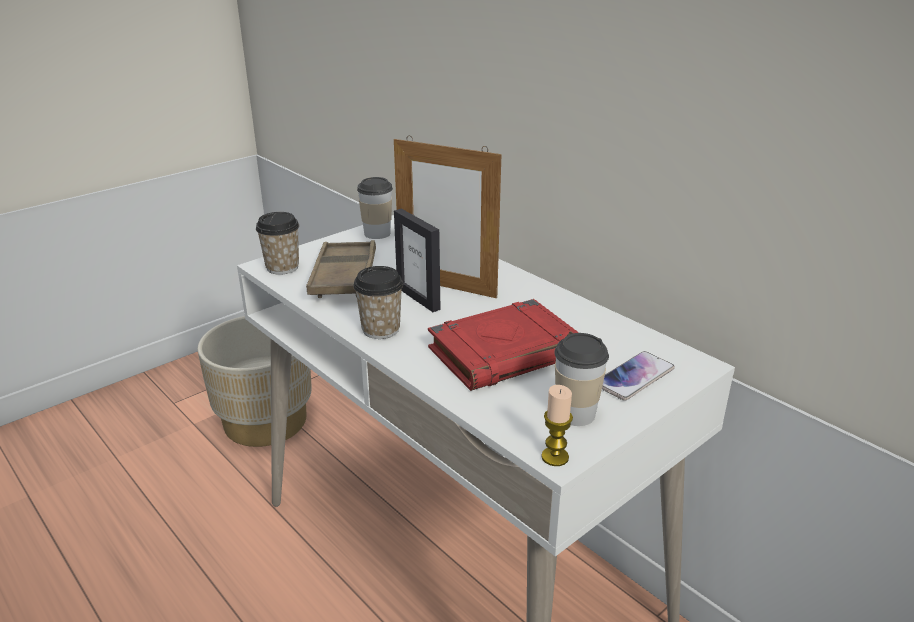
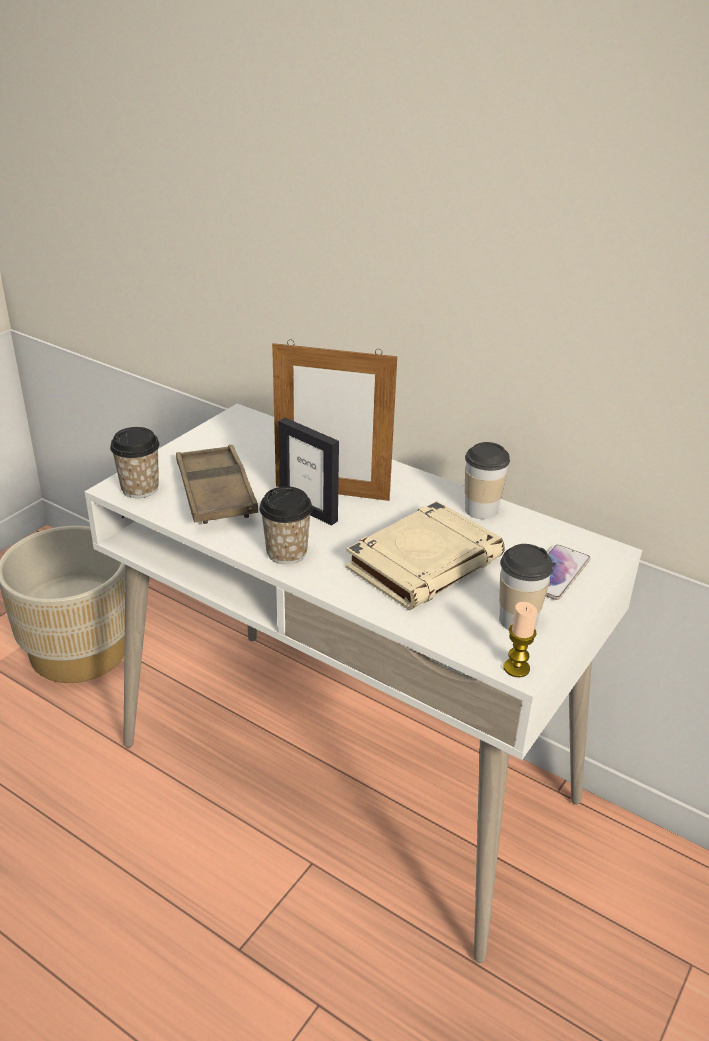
camera: 15 degrees left, 5 degrees up
cup [357,177,393,239] -> cup moved to [465,442,510,519]
red book [428,299,579,391] -> beige book [346,501,505,611]

